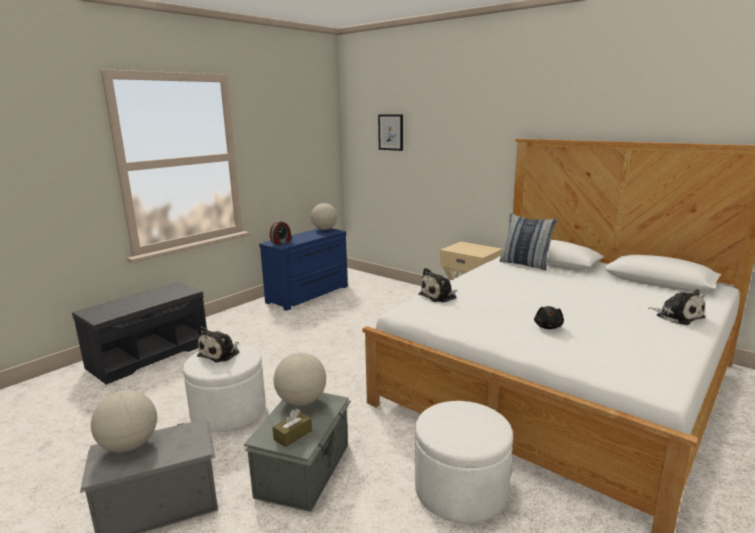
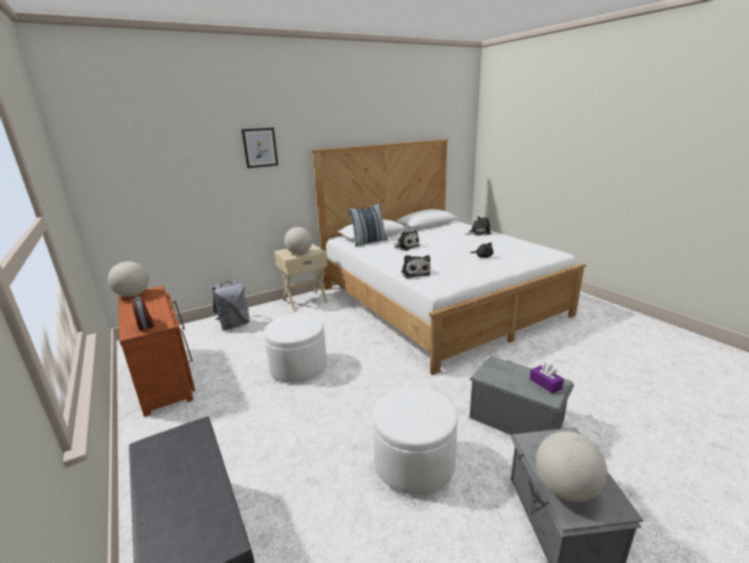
camera: 70 degrees left, 5 degrees up
plush toy [197,326,239,363] -> plush toy moved to [394,230,420,251]
blue dresser [259,228,348,311] -> brown dresser [118,286,195,417]
brown tissue box [273,409,312,447] -> purple tissue box [530,363,564,394]
globe [274,352,326,406] -> globe moved to [284,227,312,254]
picture [378,114,403,151] -> picture moved to [241,128,278,168]
white ottoman [415,401,513,523] -> white ottoman moved to [264,314,327,382]
none -> grey backpack [213,281,250,330]

